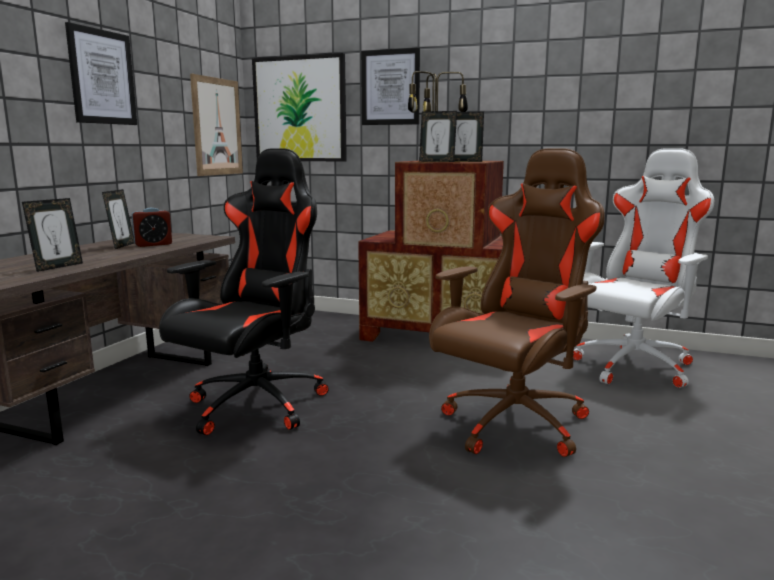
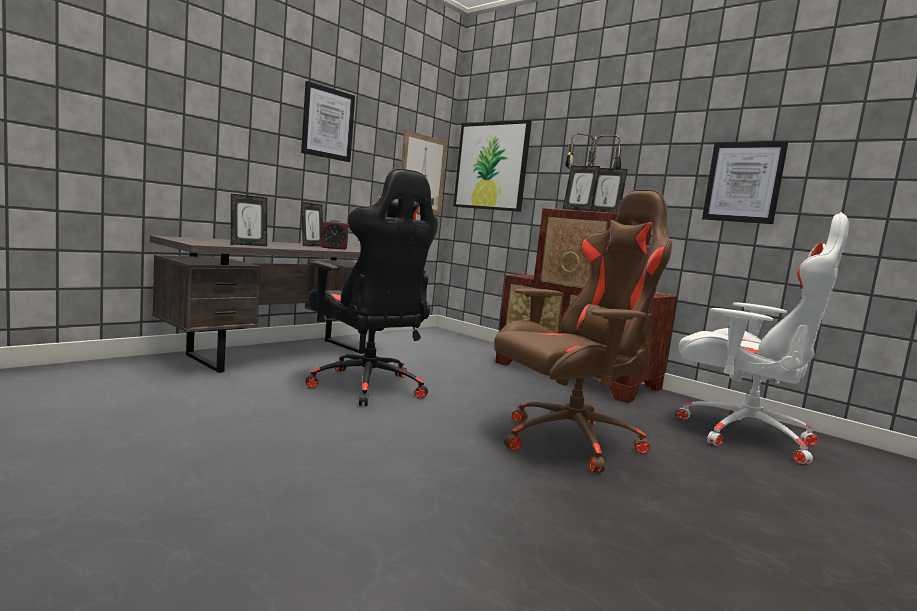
camera: 20 degrees right, 5 degrees down
black office chair [159,148,329,435] -> black office chair turned 90 degrees clockwise [306,168,438,406]
picture [361,48,420,125] -> picture moved to [702,141,788,224]
white office chair [573,148,714,388] -> white office chair turned 60 degrees clockwise [676,212,849,464]

